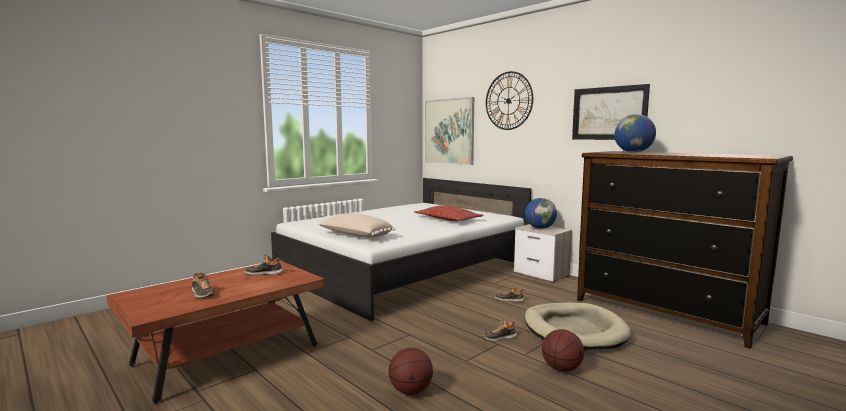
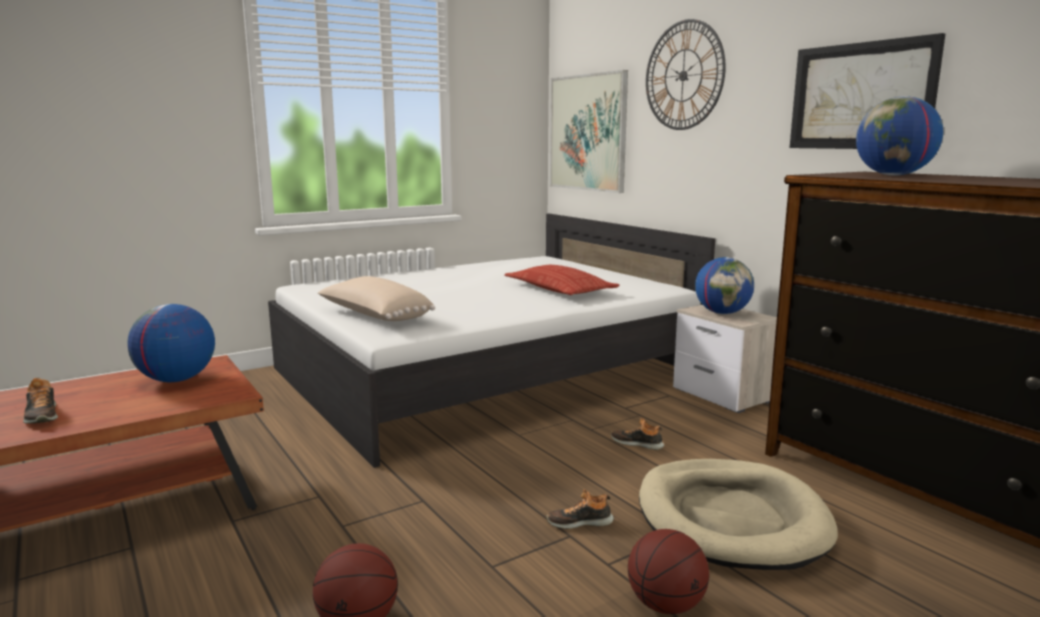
camera: 10 degrees right, 5 degrees up
shoe [244,254,283,275] -> globe [127,304,215,382]

